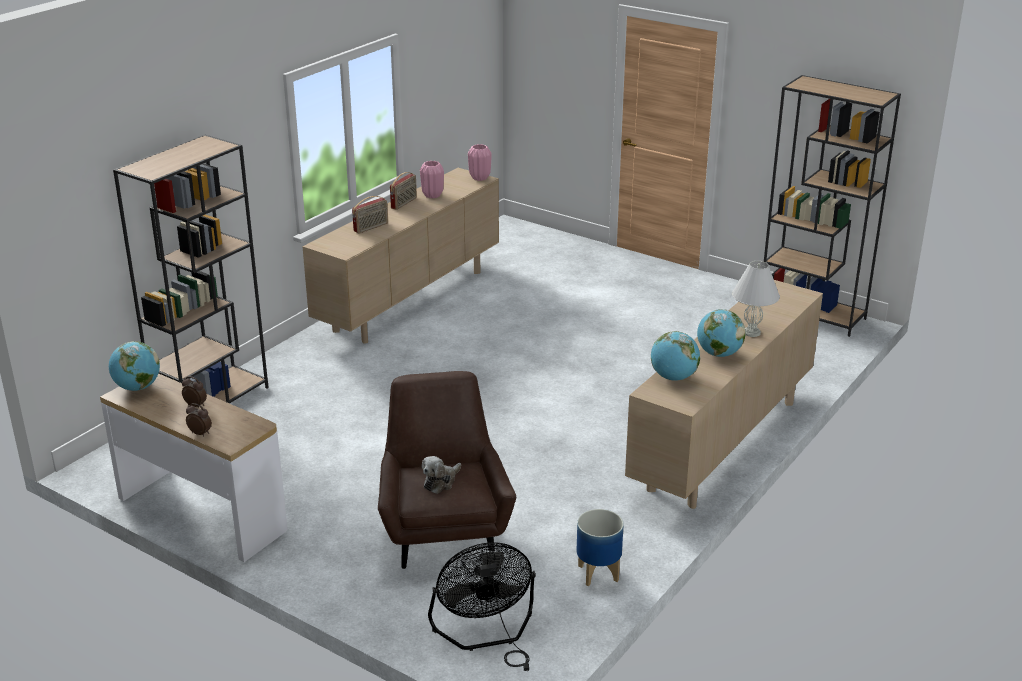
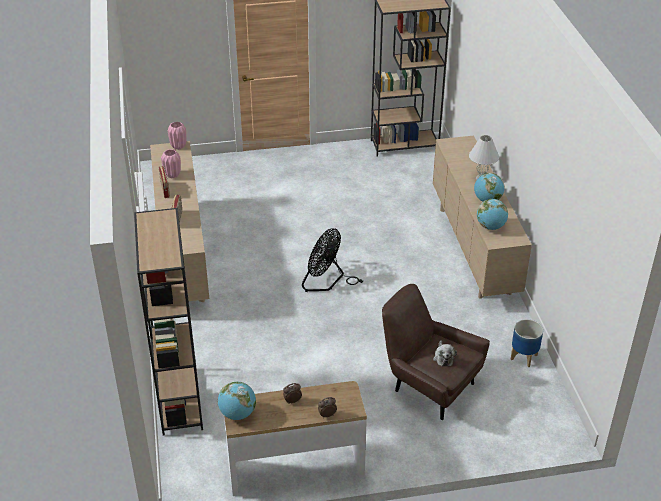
camera: 45 degrees left, 10 degrees up
black fan [428,542,536,671] -> black fan moved to [302,229,363,292]

